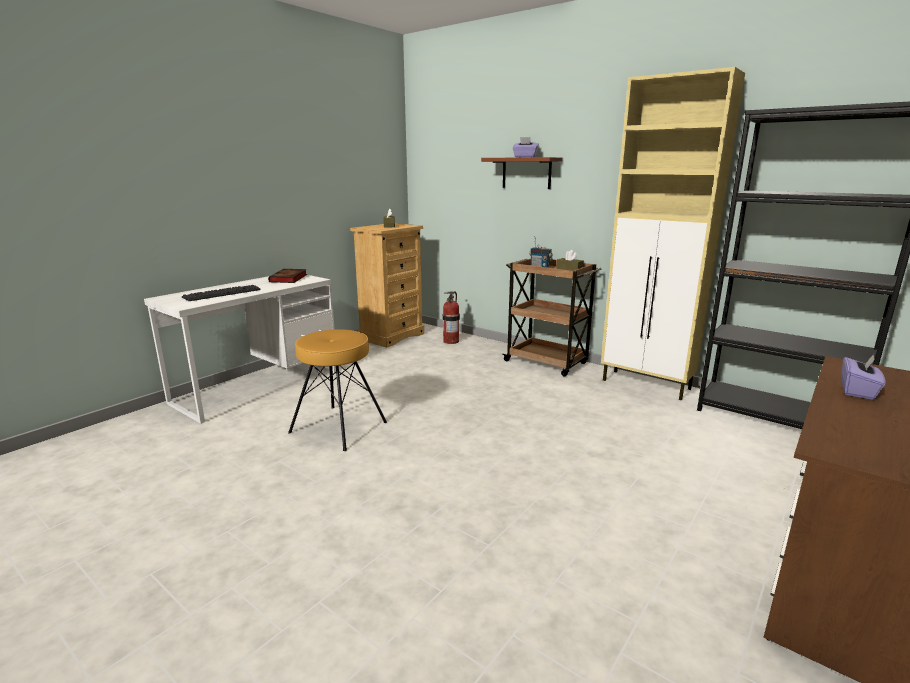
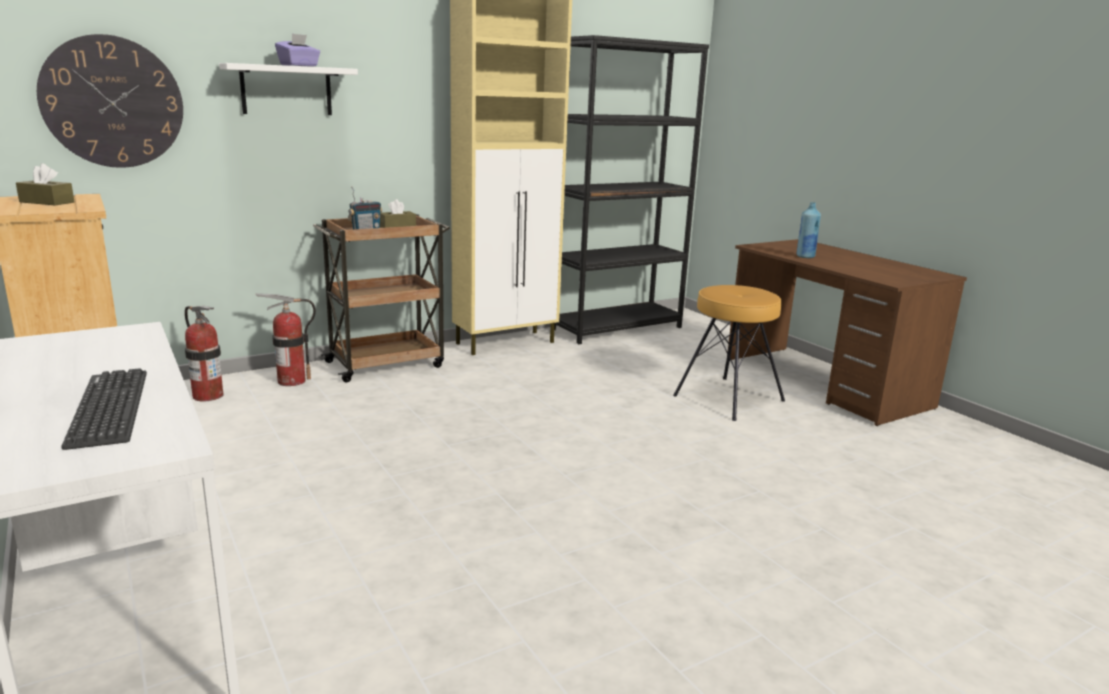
camera: 70 degrees left, 0 degrees up
book [268,269,307,283] -> none
brown stool [288,329,387,451] -> brown stool moved to [673,285,785,421]
brown shelf [481,157,562,189] -> white shelf [219,63,358,115]
purple tissue box [841,354,885,400] -> blue bottle [797,202,821,258]
none -> wall clock [37,34,183,168]
none -> fire extinguisher [256,293,316,386]

